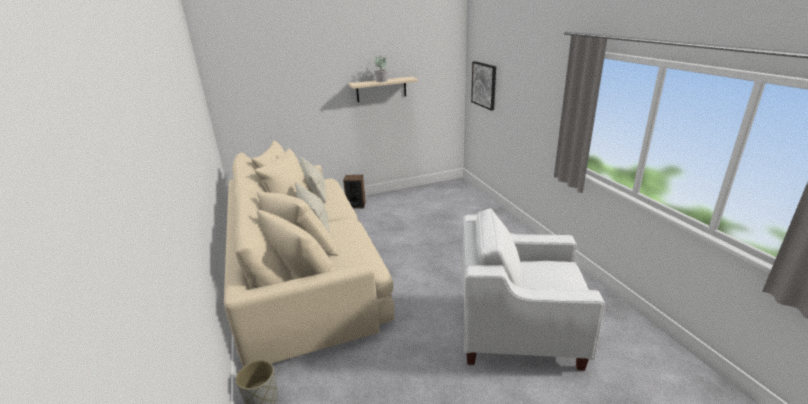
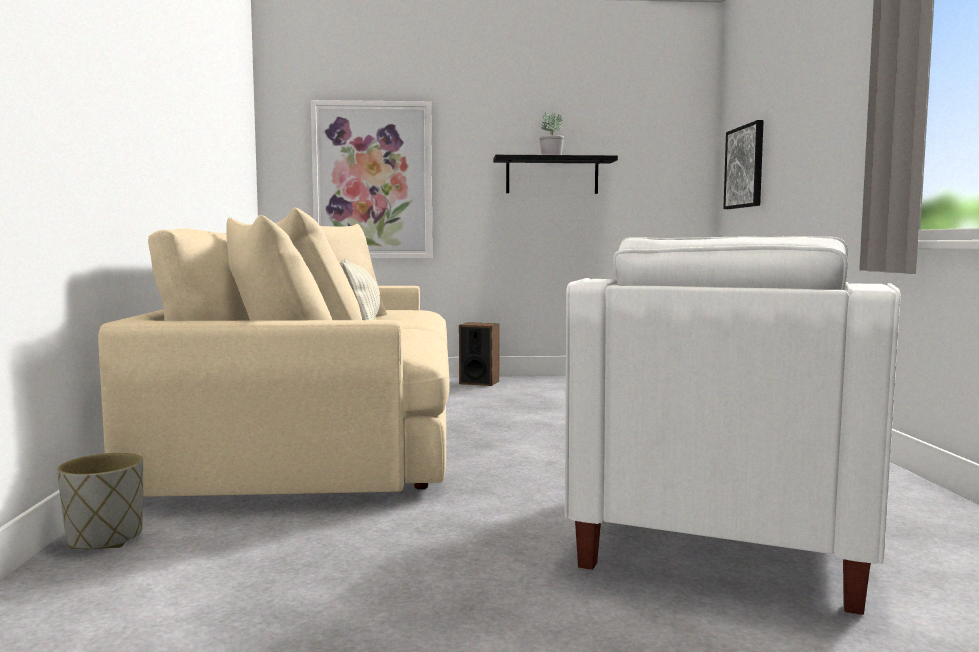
camera: 15 degrees right, 20 degrees down
pillow [300,157,326,203] -> none
beige shelf [349,76,418,102] -> black shelf [493,155,618,194]
white armchair [462,208,605,371] -> white armchair turned 90 degrees counterclockwise [565,236,901,615]
none -> picture [311,100,433,258]

